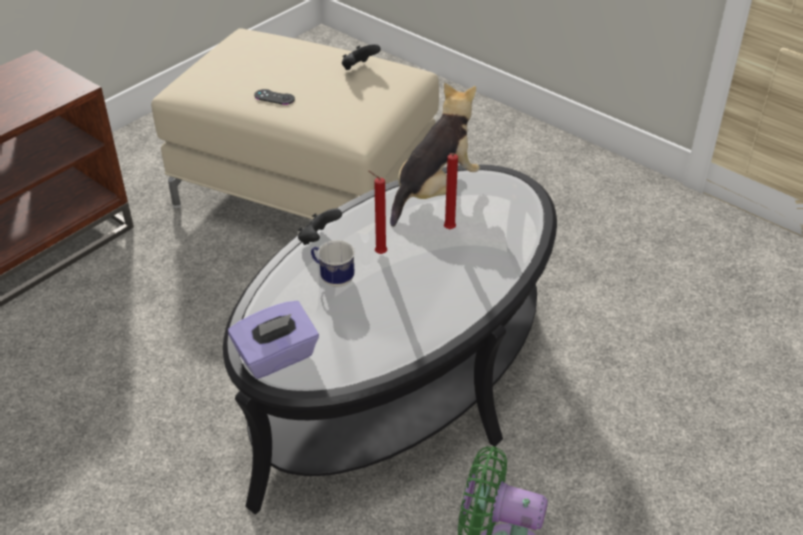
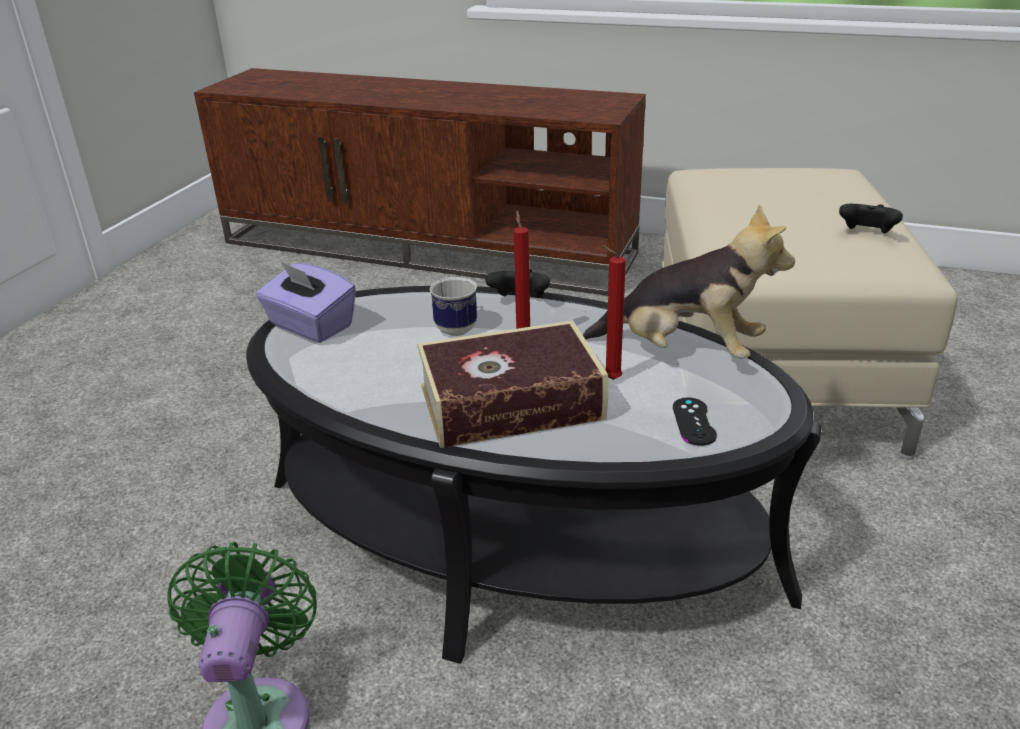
camera: 70 degrees right, 10 degrees down
black game controller [254,89,295,105] -> black game controller moved to [673,398,717,446]
none -> book [417,320,608,448]

